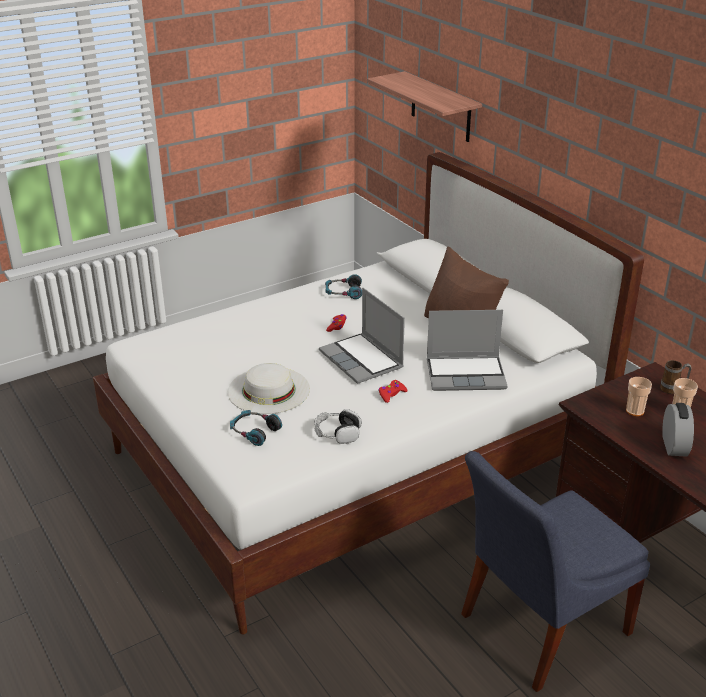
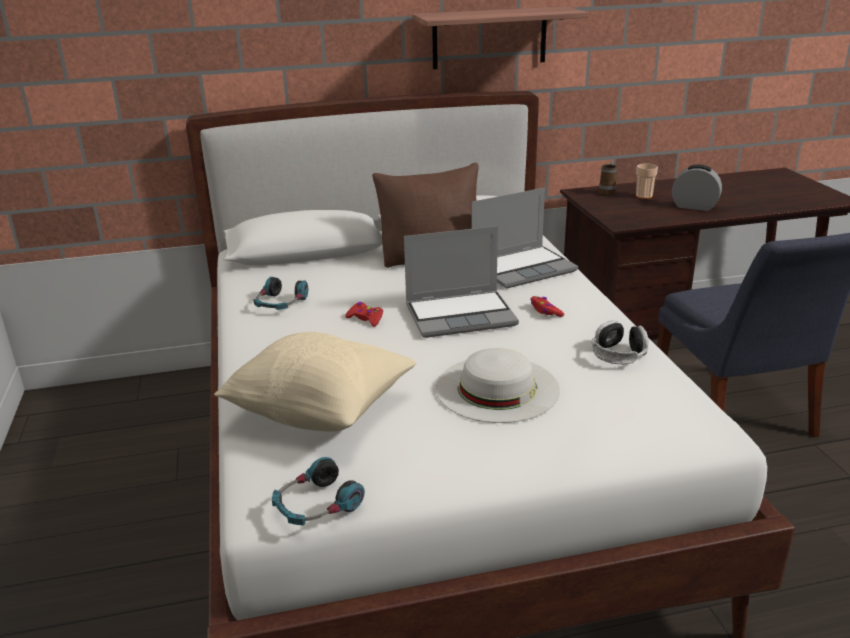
camera: 70 degrees left, 5 degrees down
headphones [230,410,282,446] -> headphones moved to [272,457,365,525]
shelf [367,71,482,142] -> shelf moved to [412,6,589,69]
laptop [427,310,507,391] -> laptop turned 45 degrees clockwise [471,187,578,289]
cup [626,377,652,416] -> none
none -> beige pillow [214,332,417,432]

